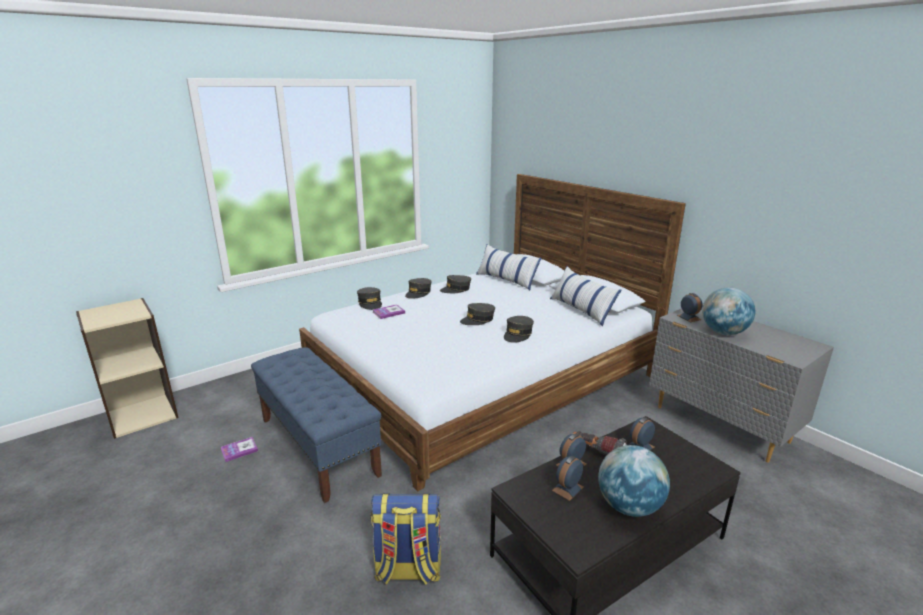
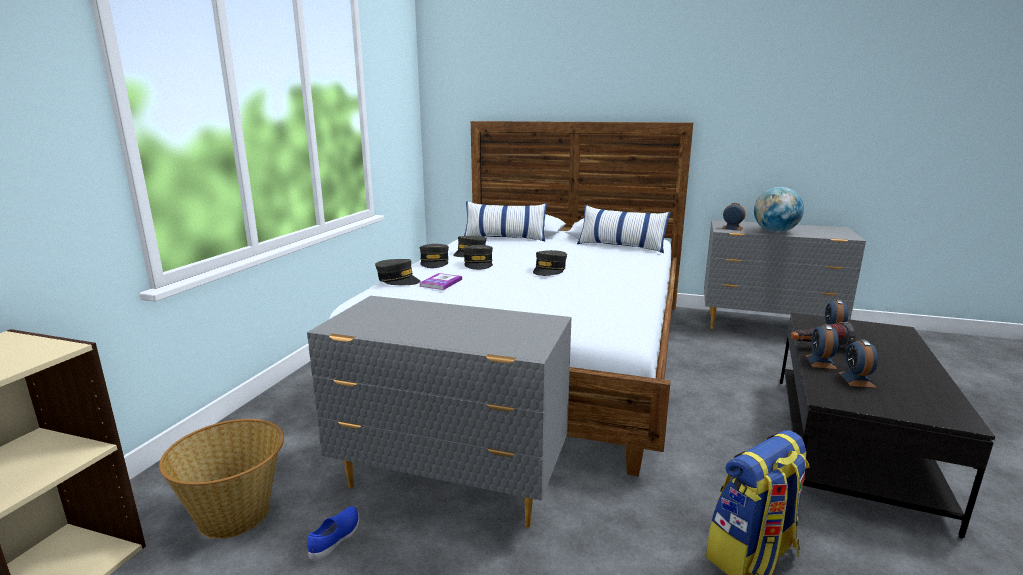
camera: 35 degrees left, 5 degrees down
book [221,437,258,462] -> blue shoe [307,506,359,561]
blue bench [251,347,382,503] -> grey dresser [307,296,571,528]
grey cap [504,316,534,343] -> grey cap moved to [463,245,493,270]
globe [598,445,670,517] -> none
none -> basket [159,419,284,539]

